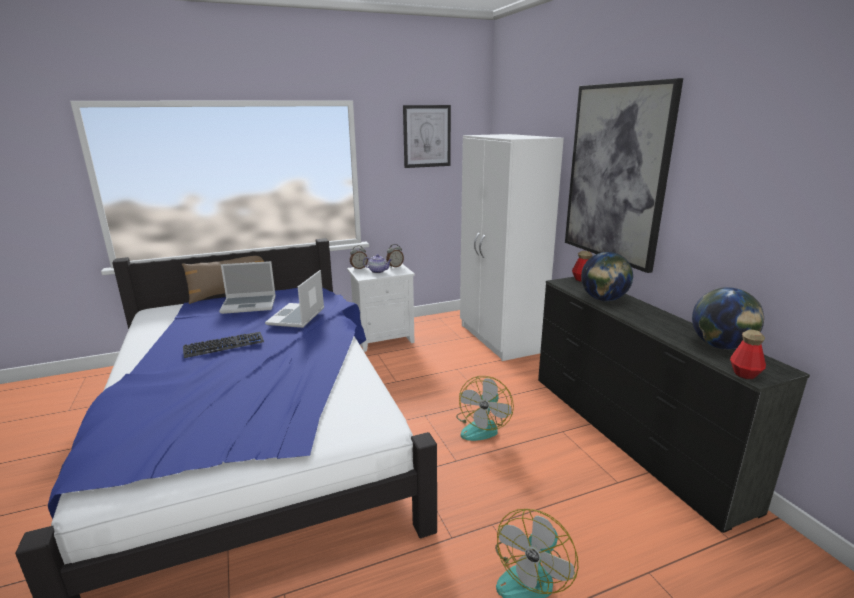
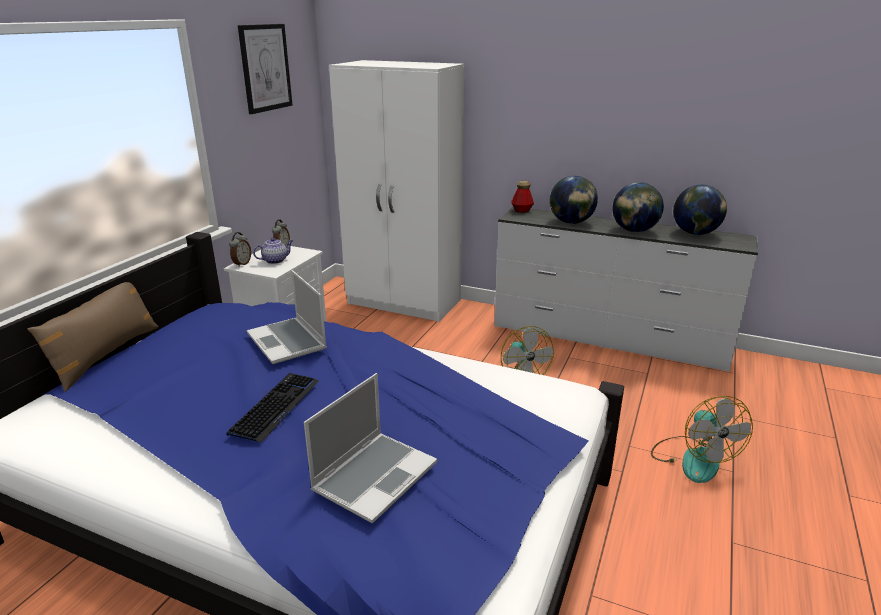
camera: 45 degrees left, 5 degrees up
laptop [219,261,276,314] -> laptop moved to [304,373,437,524]
black dresser [538,277,810,533] -> white dresser [494,207,758,372]
picture [565,78,683,273] -> none
bottle [730,330,766,379] -> none
none -> globe [612,182,664,232]

